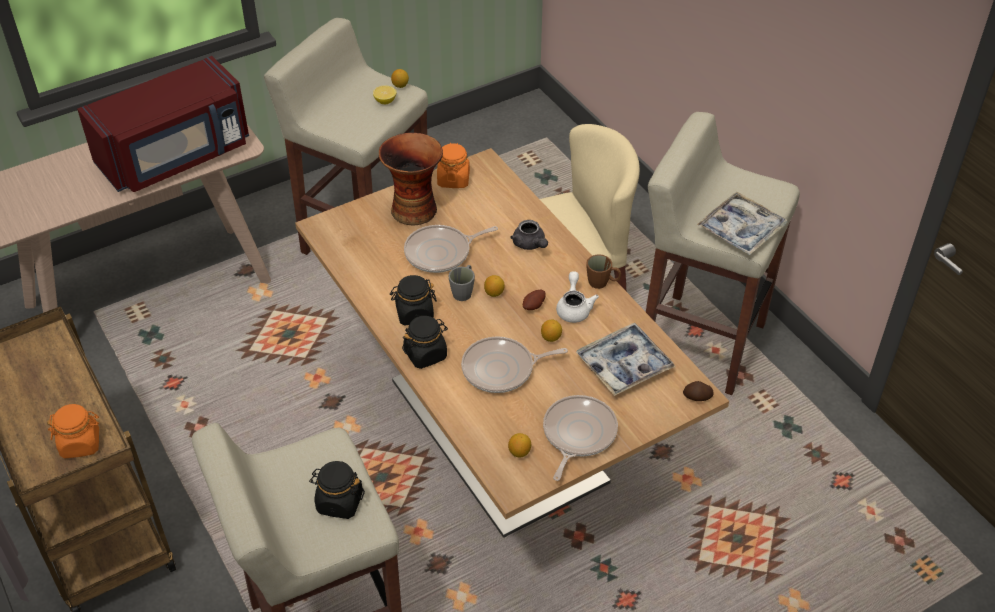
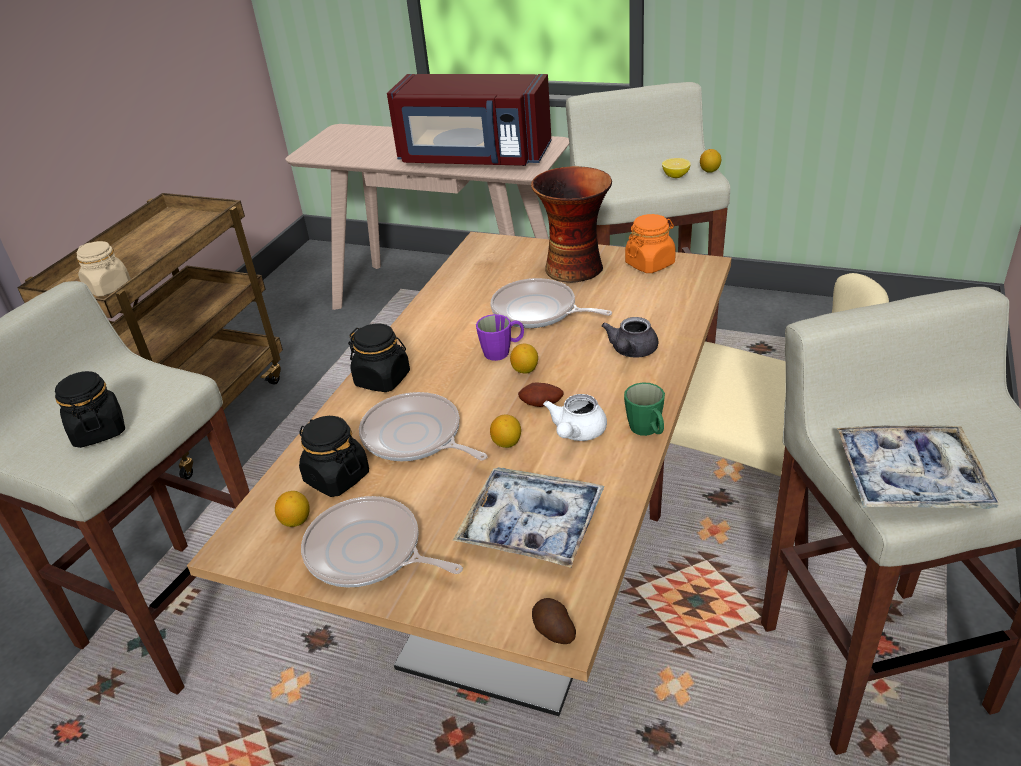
camera: 55 degrees right, 10 degrees down
orange jar [47,404,99,459] -> beige jar [77,241,130,297]
black jar [390,275,437,326] -> black jar moved to [299,416,369,497]
grey mug [448,265,475,301] -> purple mug [476,314,524,361]
frying pan [543,395,618,481] -> frying pan turned 135 degrees counterclockwise [301,496,463,588]
white teapot [556,271,599,323] -> white teapot turned 150 degrees clockwise [543,394,607,441]
brown mug [587,254,621,289] -> green mug [624,382,665,436]

